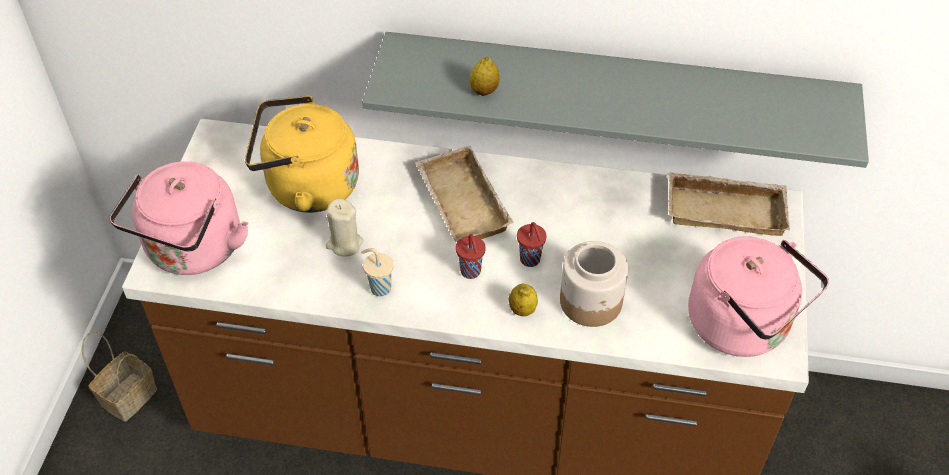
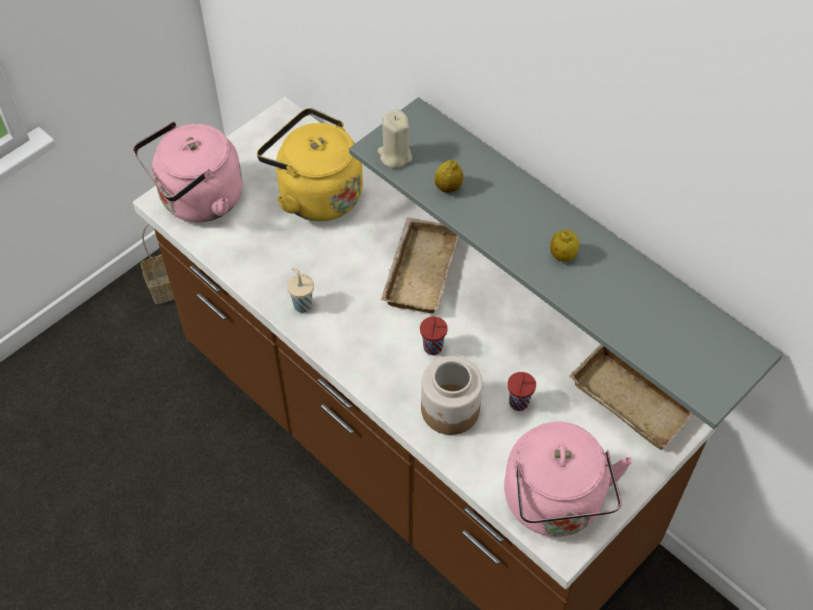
camera: 35 degrees right, 5 degrees up
beige candle [325,198,363,257] -> beige candle moved to [378,110,412,168]
red cup [456,234,486,279] -> red cup moved to [507,372,536,411]
lemon [509,283,538,316] -> lemon moved to [550,229,579,262]

